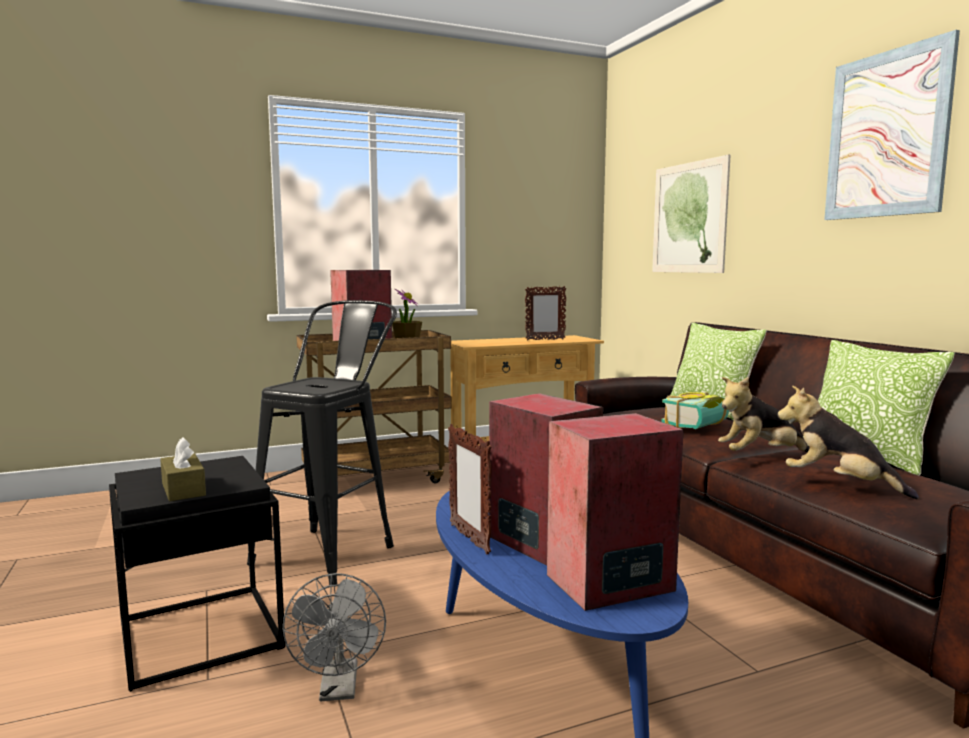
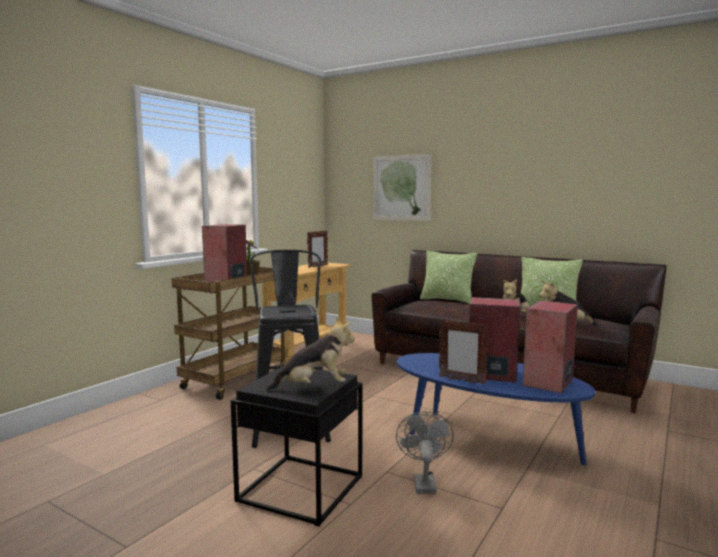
camera: 35 degrees left, 0 degrees up
brown tissue box [160,437,206,501] -> plush toy [266,317,355,391]
grey fan [282,573,386,701] -> grey fan turned 135 degrees counterclockwise [396,411,454,494]
book [661,392,729,429] -> none
picture [824,30,960,220] -> none

